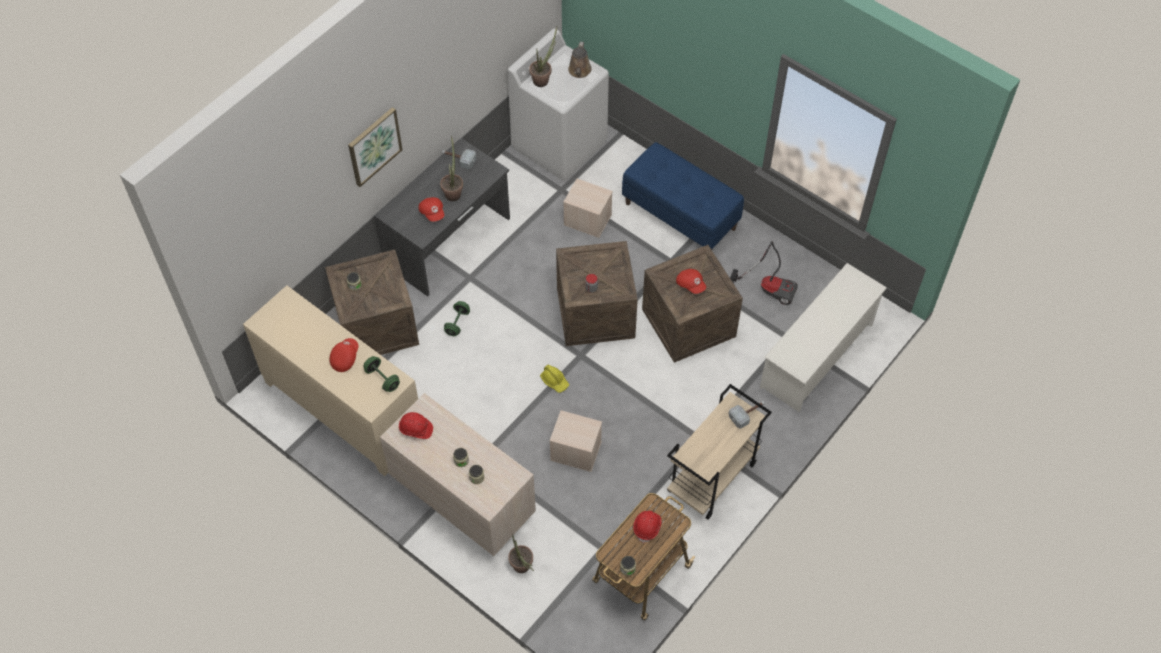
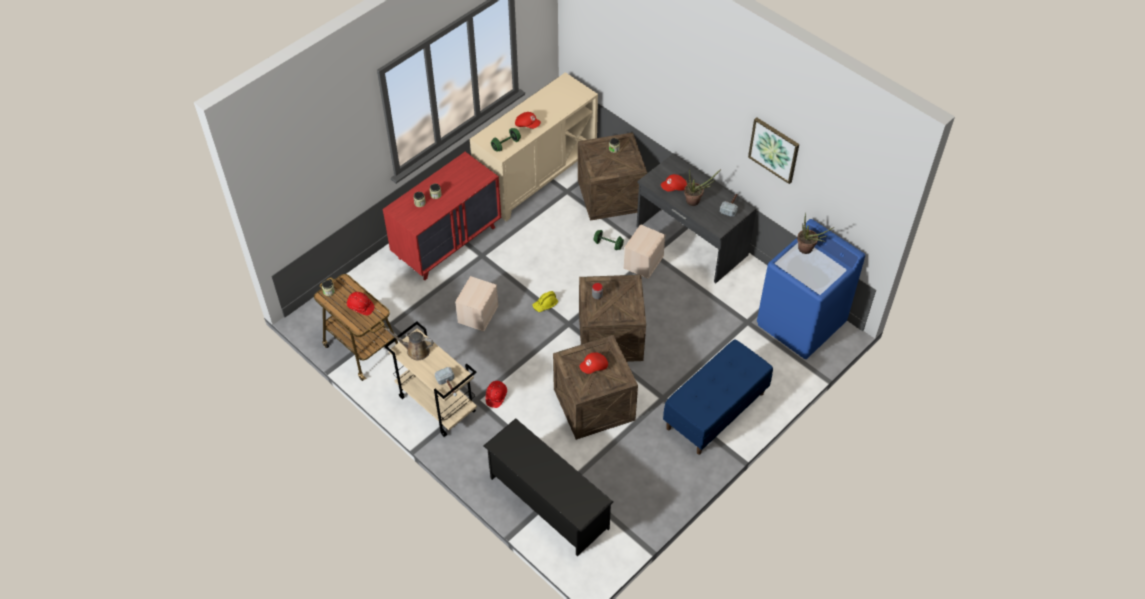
camera: 95 degrees right, 5 degrees down
picture [348,107,402,187] -> picture moved to [748,117,799,184]
beige dresser [380,393,536,556] -> red dresser [383,152,501,280]
red hard hat [399,412,433,439] -> red hard hat moved to [485,381,507,408]
white washing machine [508,28,609,181] -> blue washing machine [757,219,865,359]
potted plant [508,534,534,573] -> none
beige storage box [563,179,613,238] -> beige storage box moved to [624,224,666,279]
brown watering can [568,42,592,78] -> brown watering can moved to [385,328,434,360]
vacuum cleaner [730,241,798,305] -> none
white shoe rack [760,263,887,412] -> black shoe rack [484,418,613,556]

